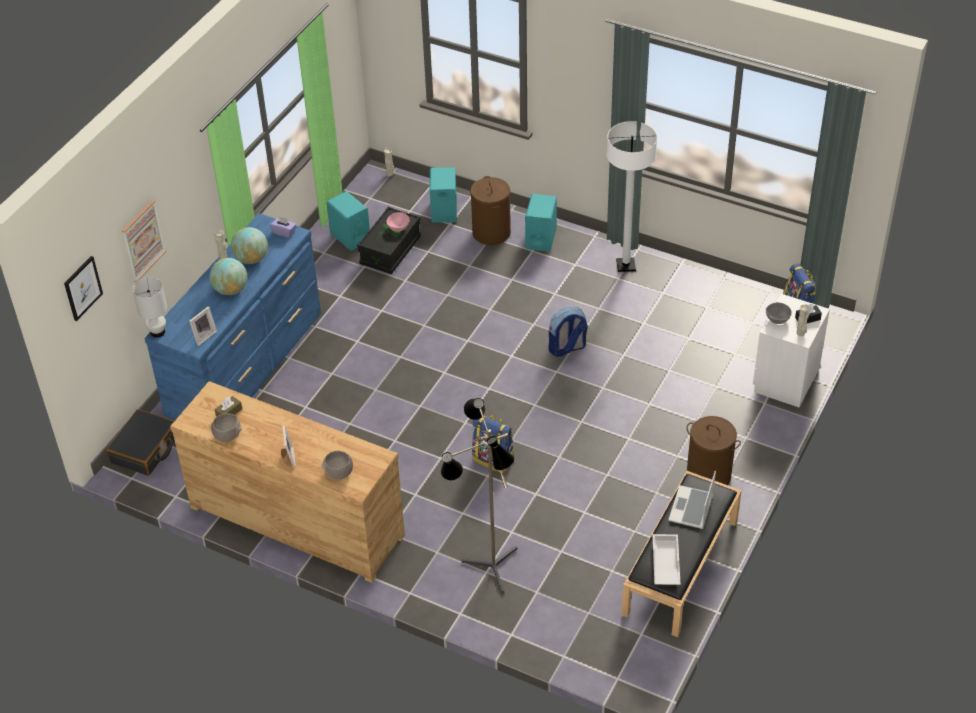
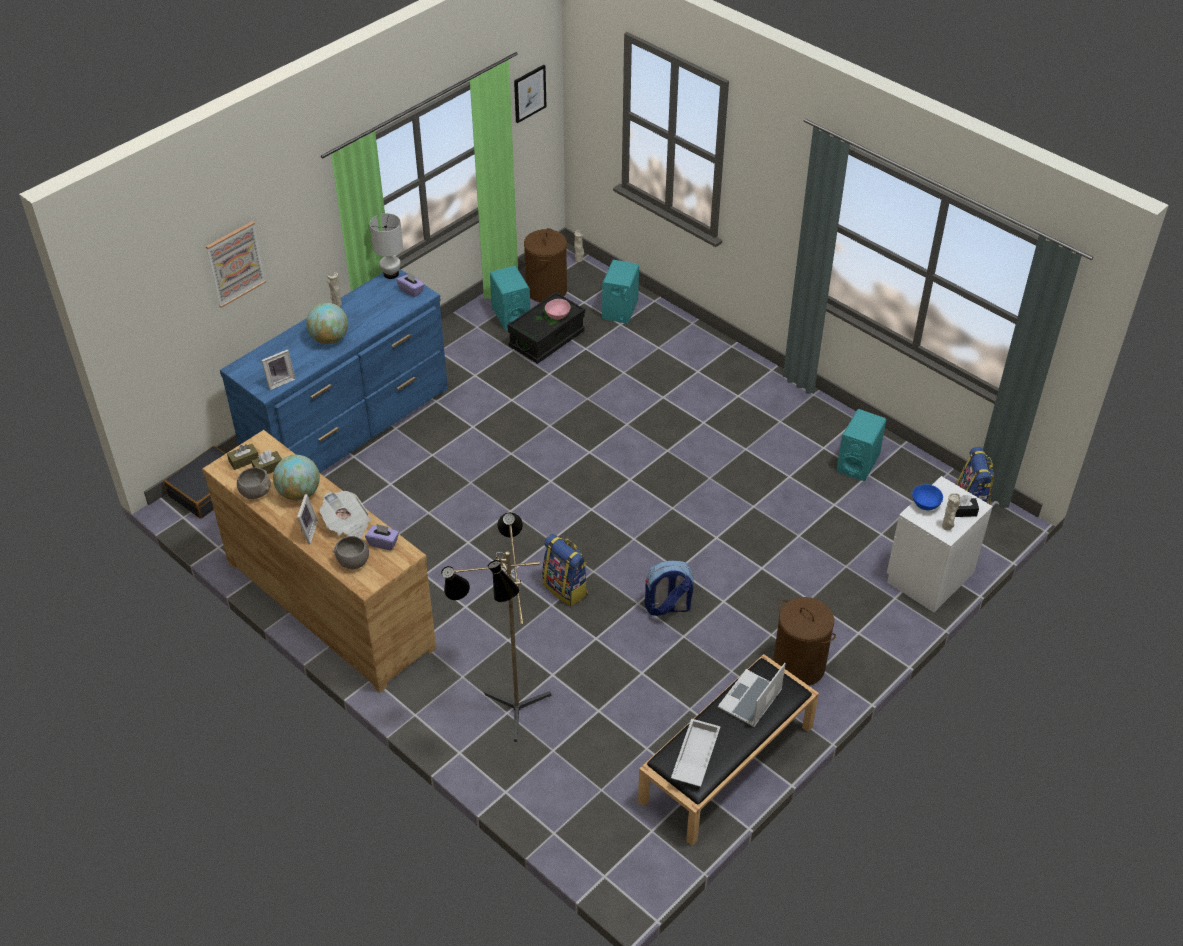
camera: 15 degrees right, 0 degrees up
picture [64,256,103,321] -> picture moved to [514,65,546,123]
white table lamp [132,277,167,338] -> white table lamp moved to [370,213,403,279]
globe [231,227,268,264] -> globe moved to [273,455,320,501]
brown laundry basket [470,176,511,245] -> brown laundry basket moved to [524,228,567,302]
turquoise speaker [525,194,557,251] -> turquoise speaker moved to [837,409,886,481]
backpack [549,307,587,357] -> backpack moved to [645,560,693,616]
white floor lamp [607,121,657,272] -> none
grey bowl [766,302,792,324] -> blue bowl [912,484,943,510]
none -> brown tissue box [227,444,259,470]
none -> newspaper [320,491,372,538]
none -> purple tissue box [365,524,399,550]

